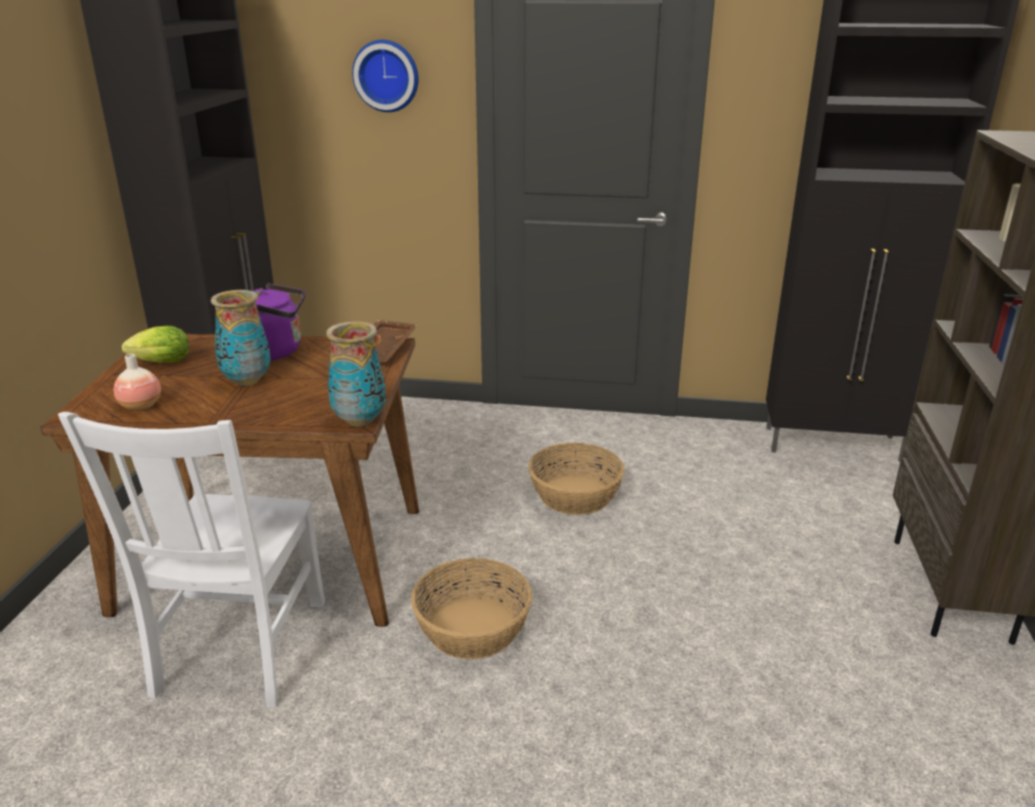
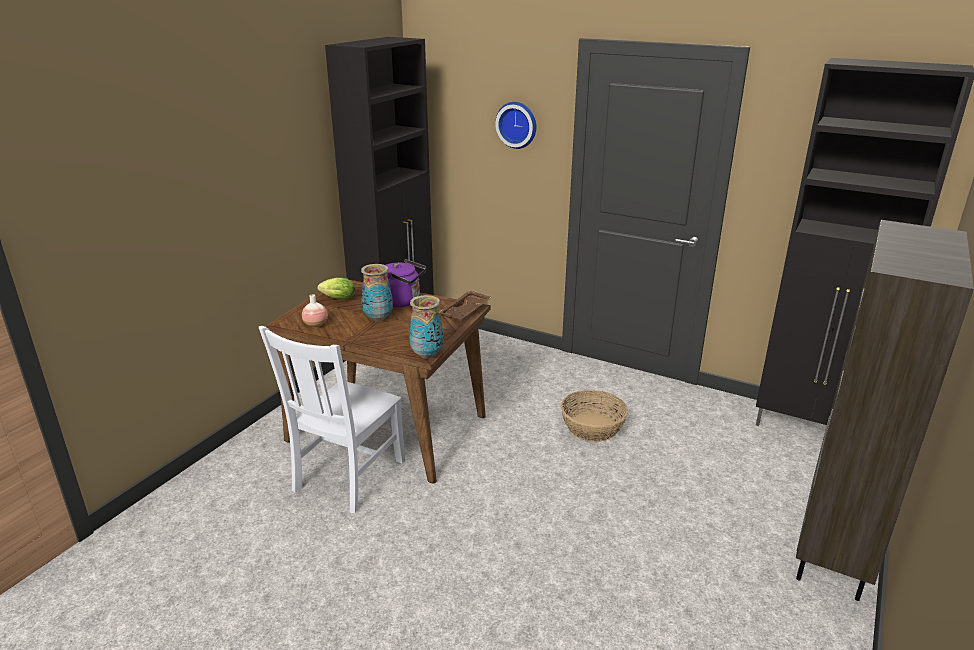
camera: 20 degrees right, 0 degrees up
basket [411,558,532,659] -> none

